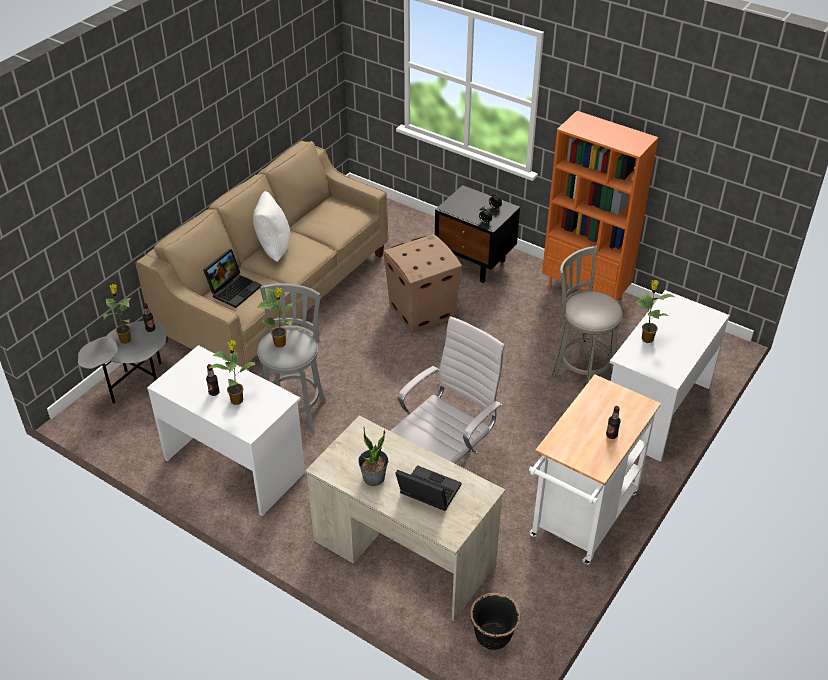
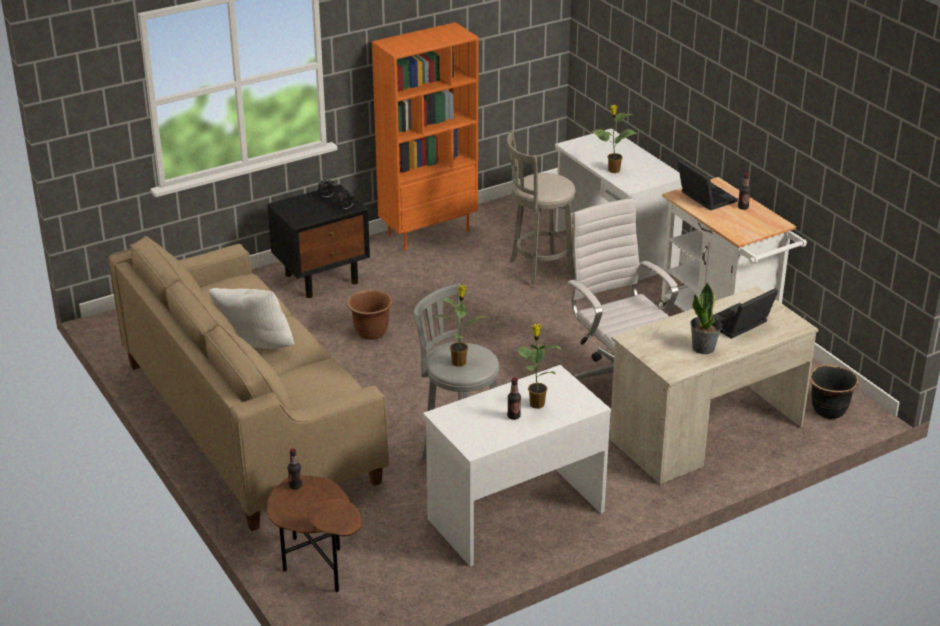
camera: 65 degrees left, 10 degrees down
grey side table [78,321,166,404] -> brown side table [267,475,362,592]
potted plant [103,284,131,344] -> none
laptop [203,249,262,308] -> laptop moved to [678,159,738,210]
cardboard box [383,234,462,333] -> brown planter [347,290,393,340]

